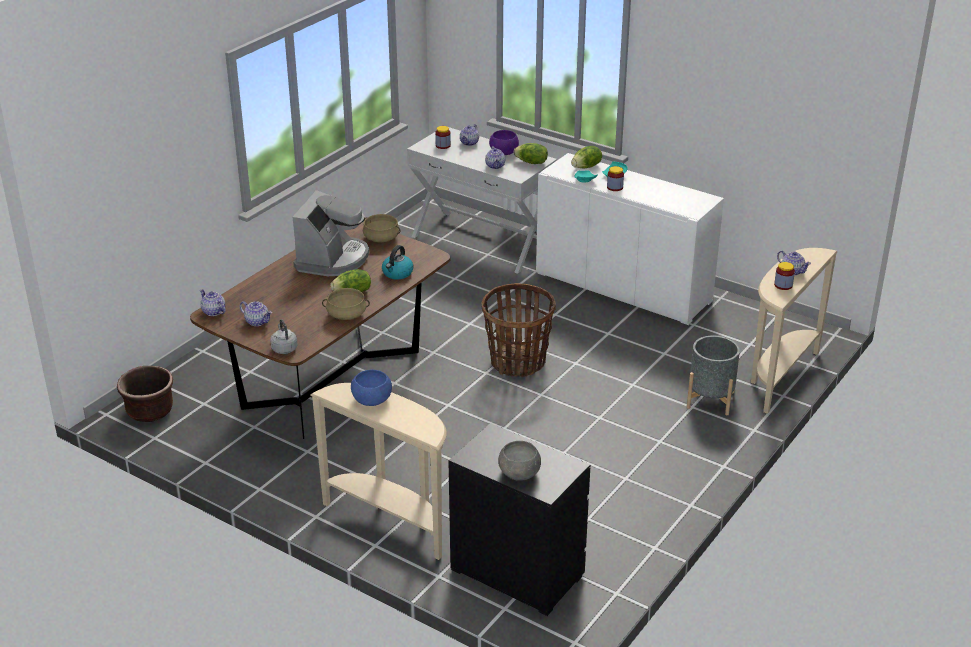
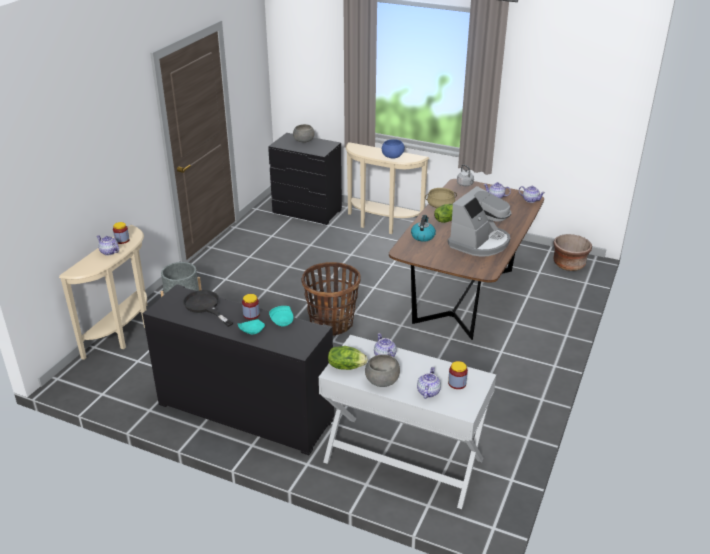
camera: 170 degrees right, 0 degrees up
coffee machine [293,190,369,276] -> coffee machine turned 150 degrees counterclockwise [448,186,512,256]
beige cooking pot [363,214,400,242] -> none
purple bowl [489,130,519,155] -> grey bowl [365,354,400,387]
white cabinet [536,153,724,325] -> black cabinet [143,284,334,455]
lettuce [571,146,602,168] -> none
none -> black frying pan [183,290,233,327]

